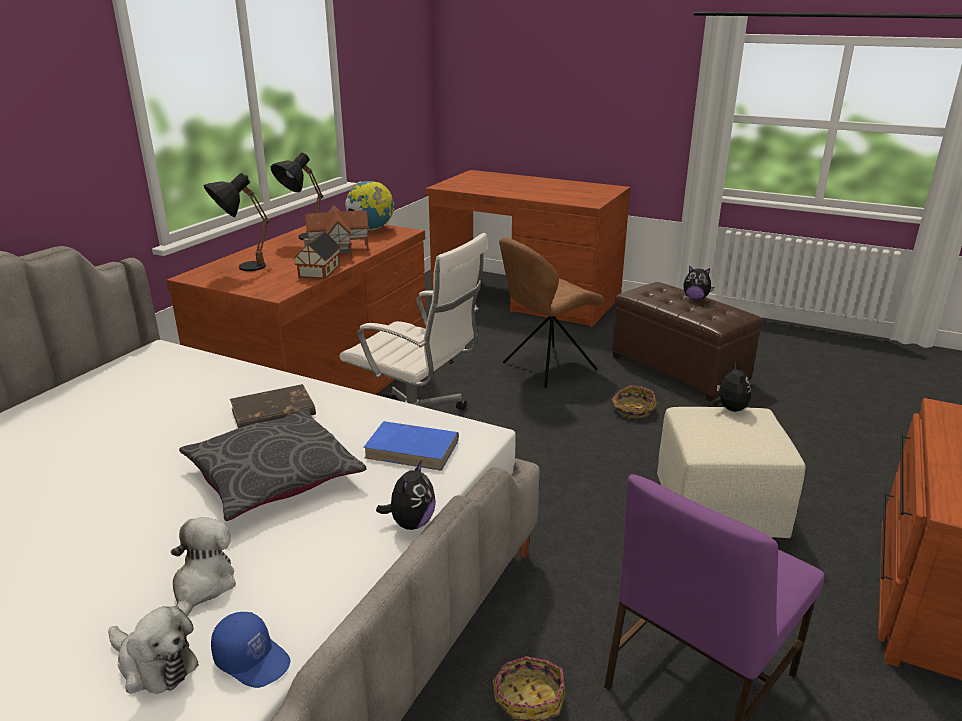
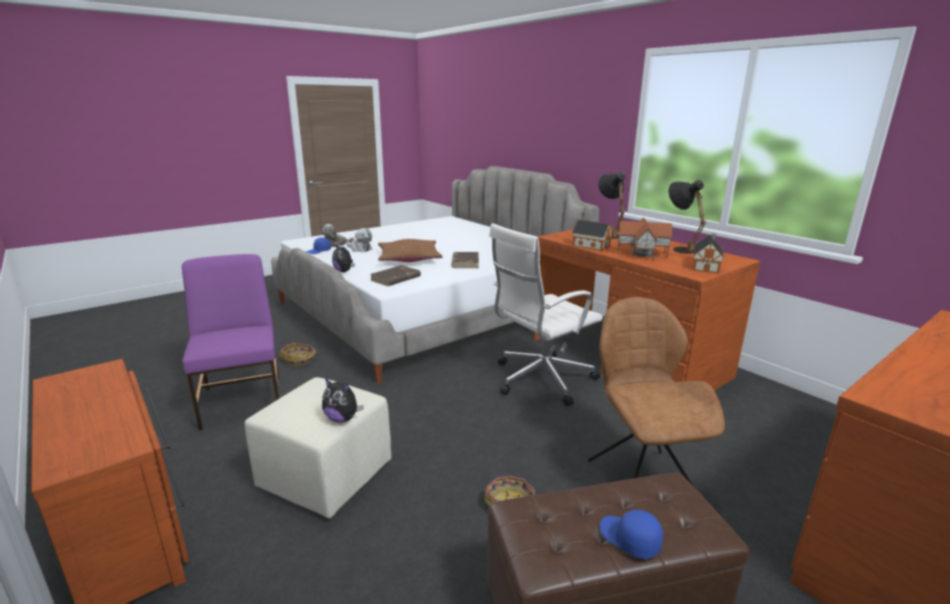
camera: 115 degrees right, 5 degrees down
grey pillow [179,409,366,521] -> brown pillow [378,239,443,262]
globe [345,181,394,230] -> toy house [693,234,724,273]
blue book [363,421,459,471] -> brown book [370,265,421,286]
plush toy [683,265,714,300] -> blue cap [599,509,663,559]

